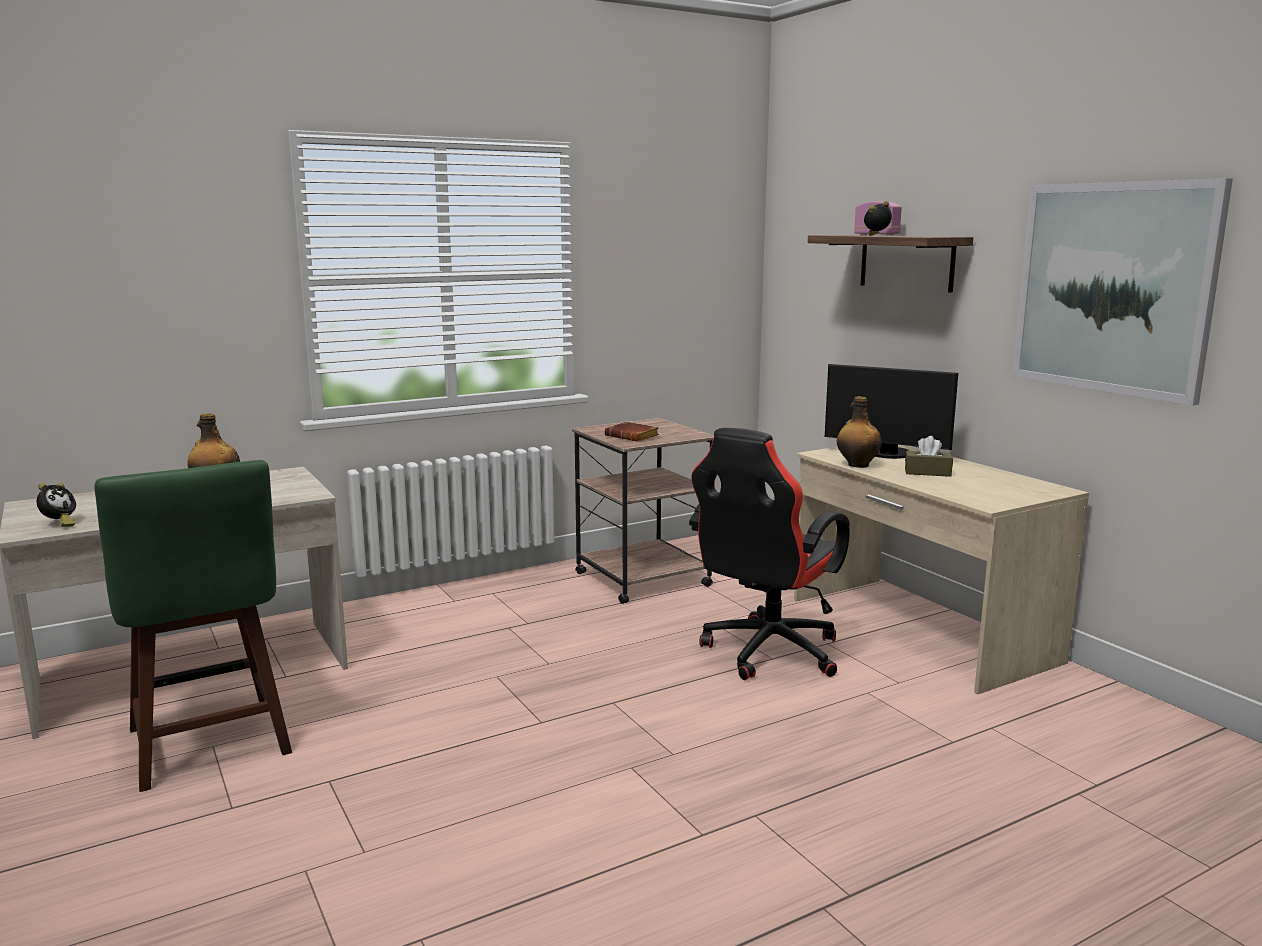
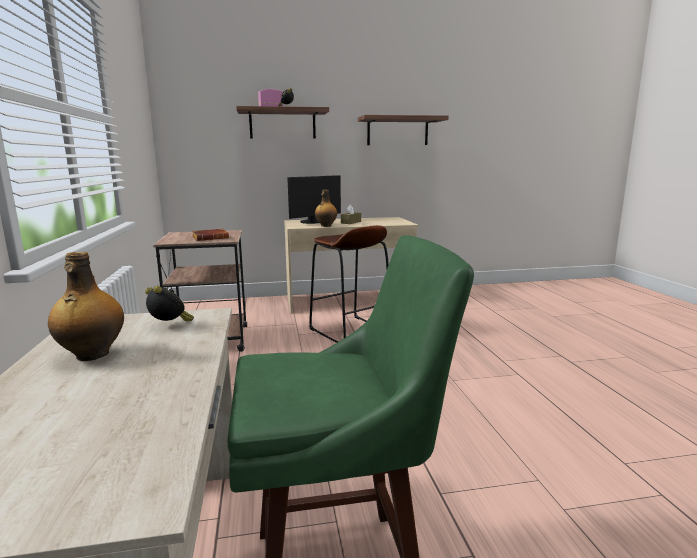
camera: 70 degrees left, 0 degrees up
alarm clock [37,483,76,527] -> alarm clock moved to [145,286,194,321]
black office chair [689,428,850,680] -> brown stool [309,225,389,343]
picture [1012,178,1233,406] -> shelf [358,115,449,145]

